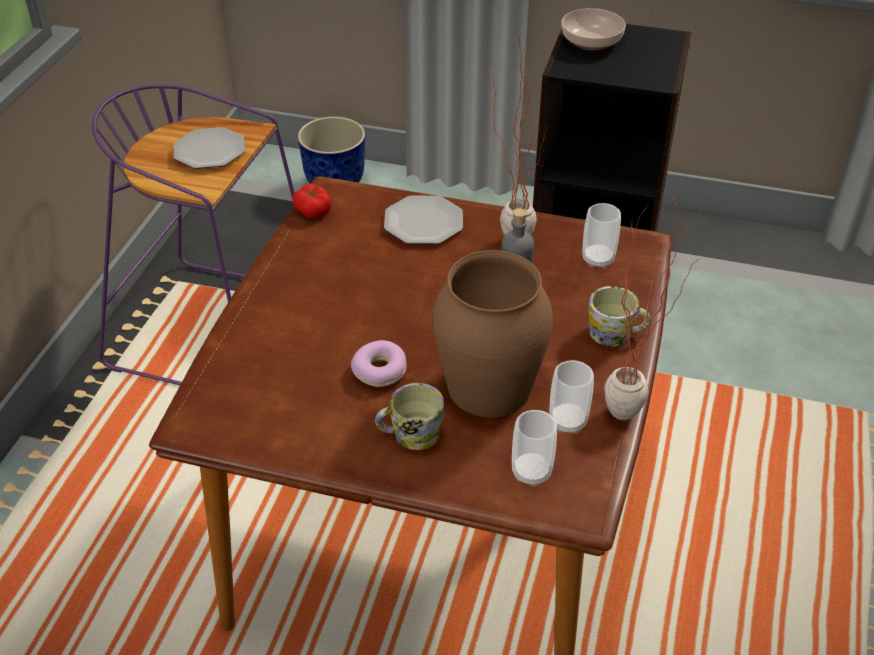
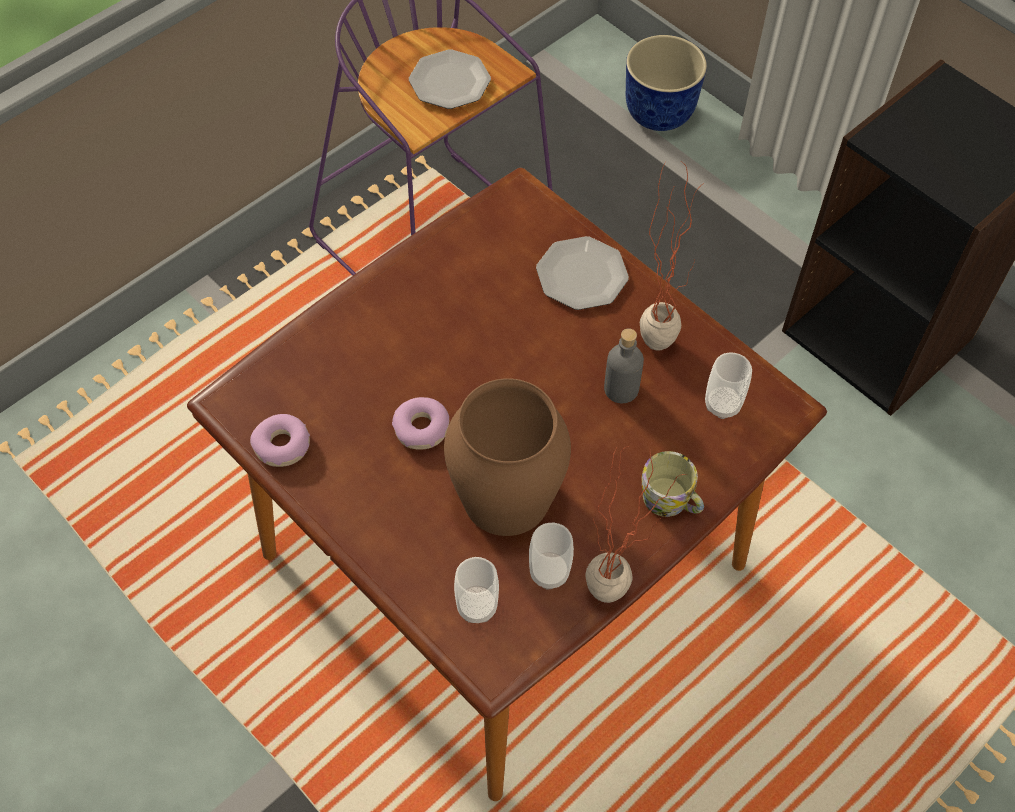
camera: 30 degrees right, 15 degrees up
tomato [292,184,332,218] -> none
mug [375,383,444,450] -> none
bowl [561,8,626,50] -> none
none -> donut [250,414,310,467]

